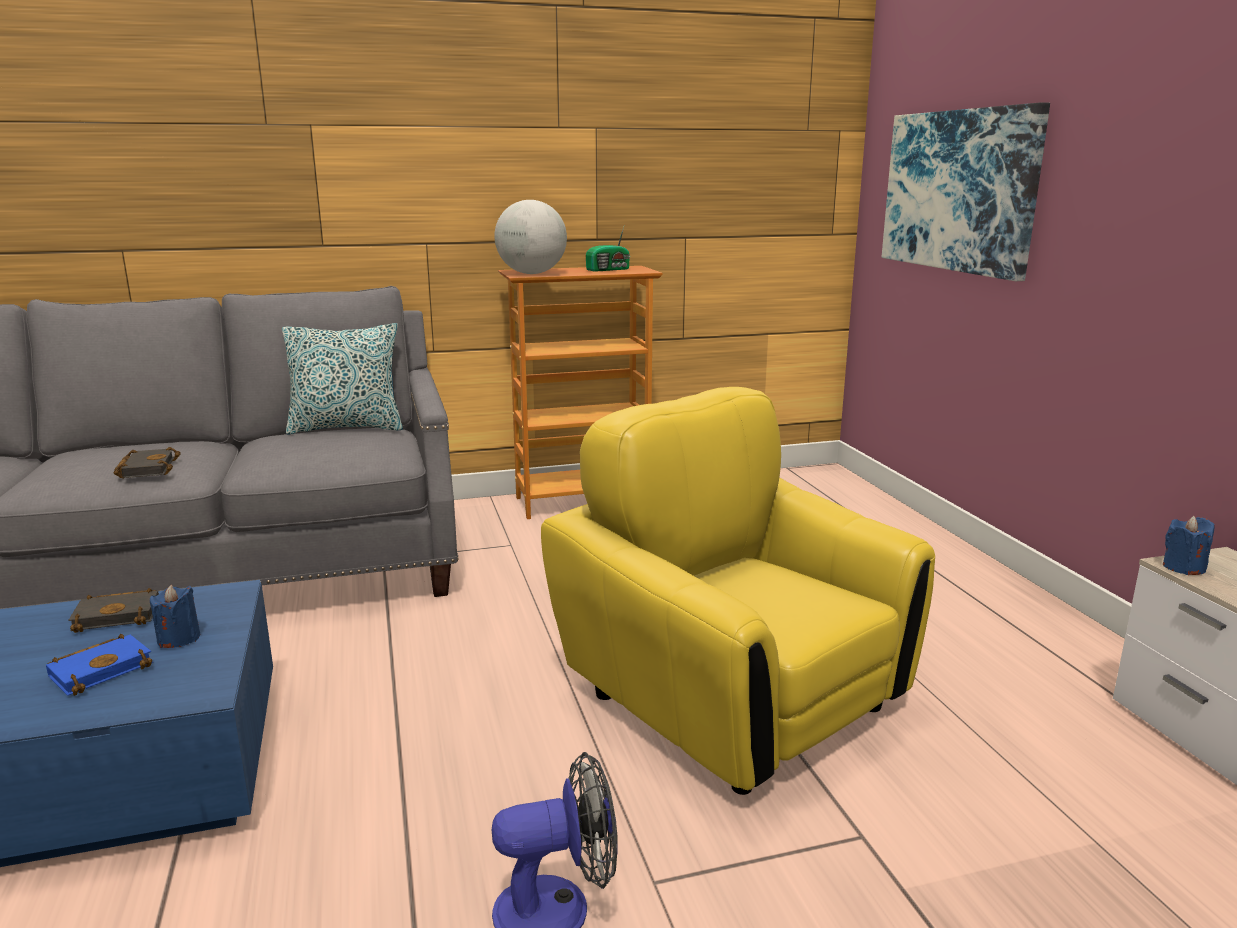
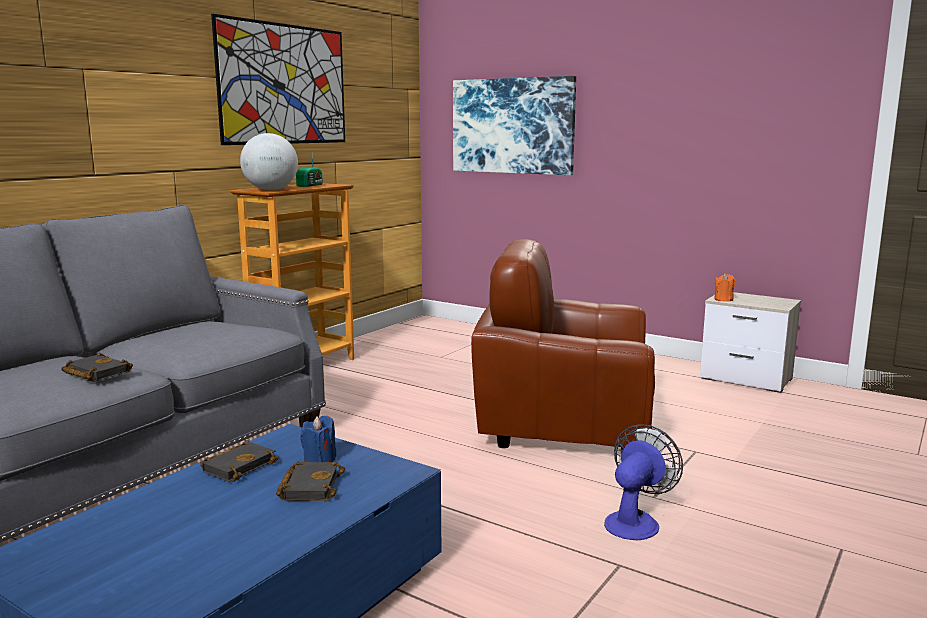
camera: 40 degrees left, 5 degrees down
blue book [46,634,153,696] -> black book [276,461,345,501]
pillow [282,323,403,435] -> none
yellow armchair [541,387,935,795] -> brown armchair [471,239,655,450]
blue candle [1163,516,1214,575] -> orange candle [714,273,735,301]
none -> picture [211,14,345,145]

